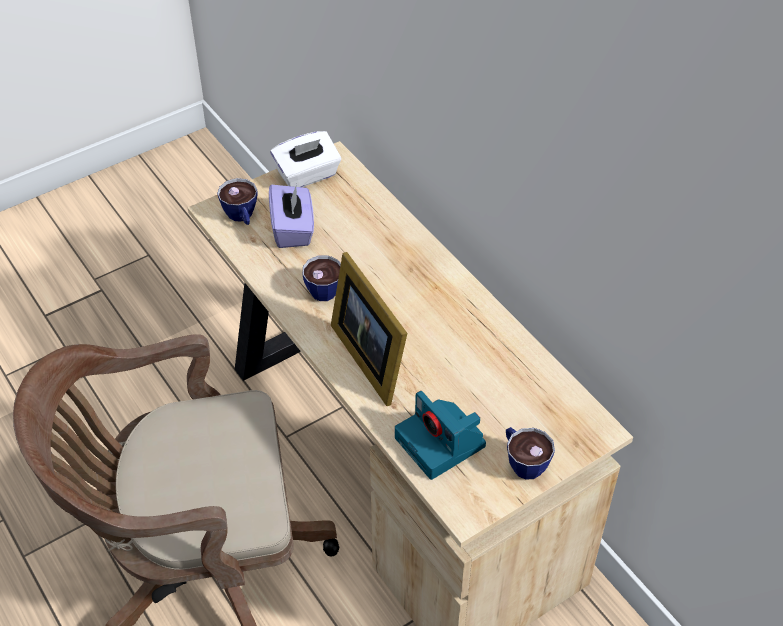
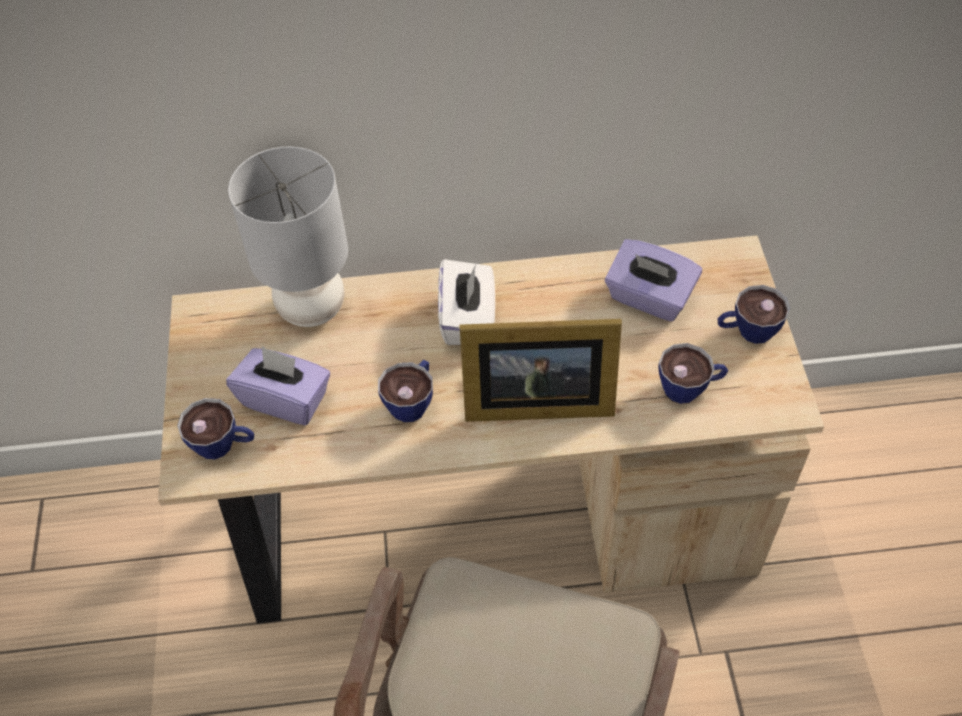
camera: 60 degrees left, 5 degrees up
white tissue box [270,131,341,187] -> white tissue box moved to [438,259,495,345]
camera [395,391,486,480] -> cup [658,343,728,404]
none -> grey table lamp [228,147,348,327]
none -> purple tissue box [605,239,702,321]

